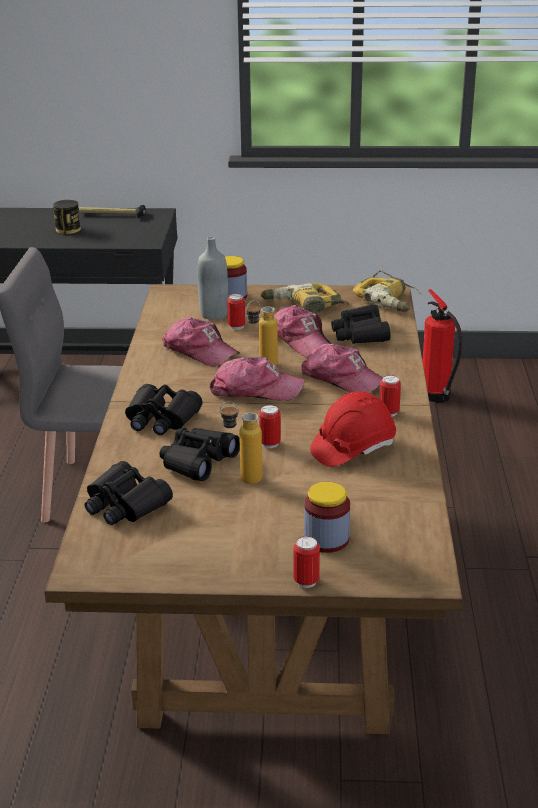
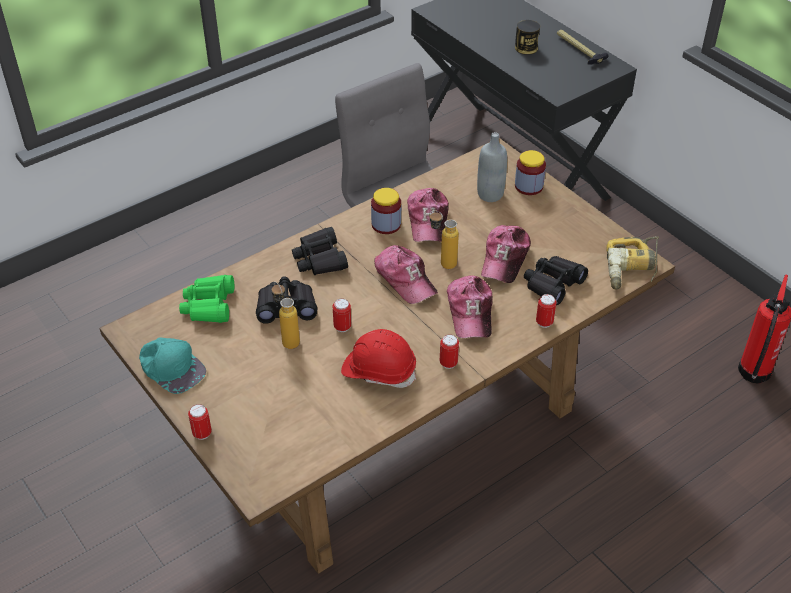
camera: 50 degrees right, 15 degrees up
black binoculars [85,461,173,525] -> green binoculars [179,275,234,323]
can [227,294,245,330] -> can moved to [536,294,557,328]
power drill [260,283,349,314] -> none
jar [304,482,350,553] -> jar moved to [371,188,401,234]
none -> turquoise cap [139,337,206,394]

